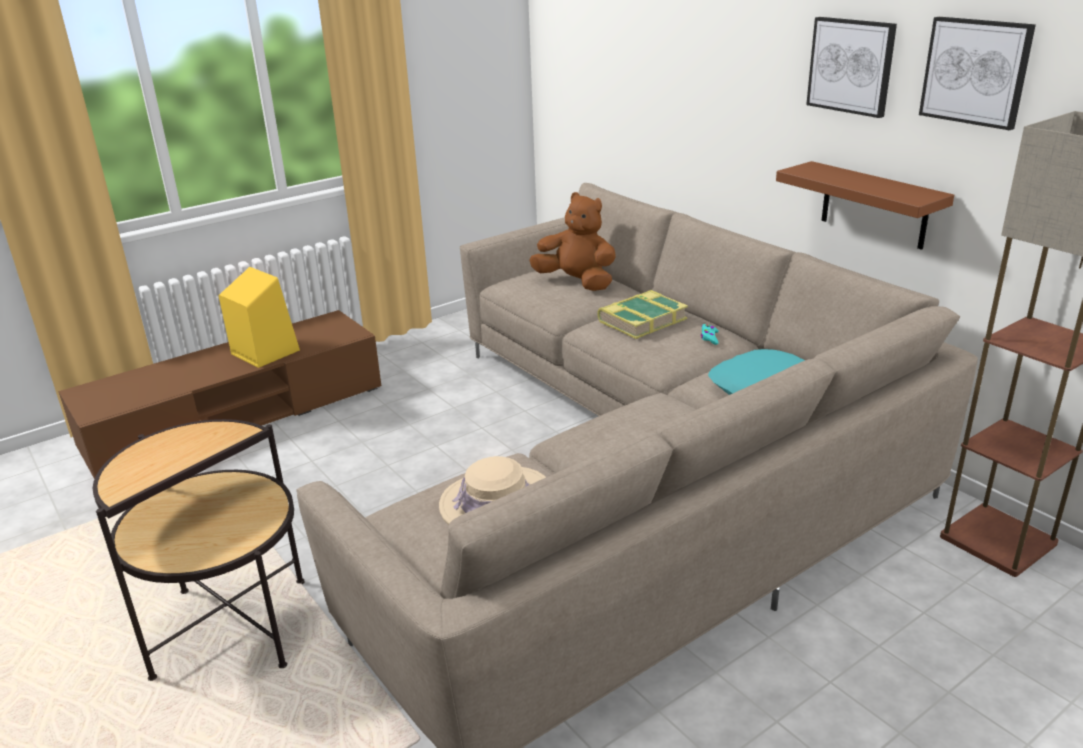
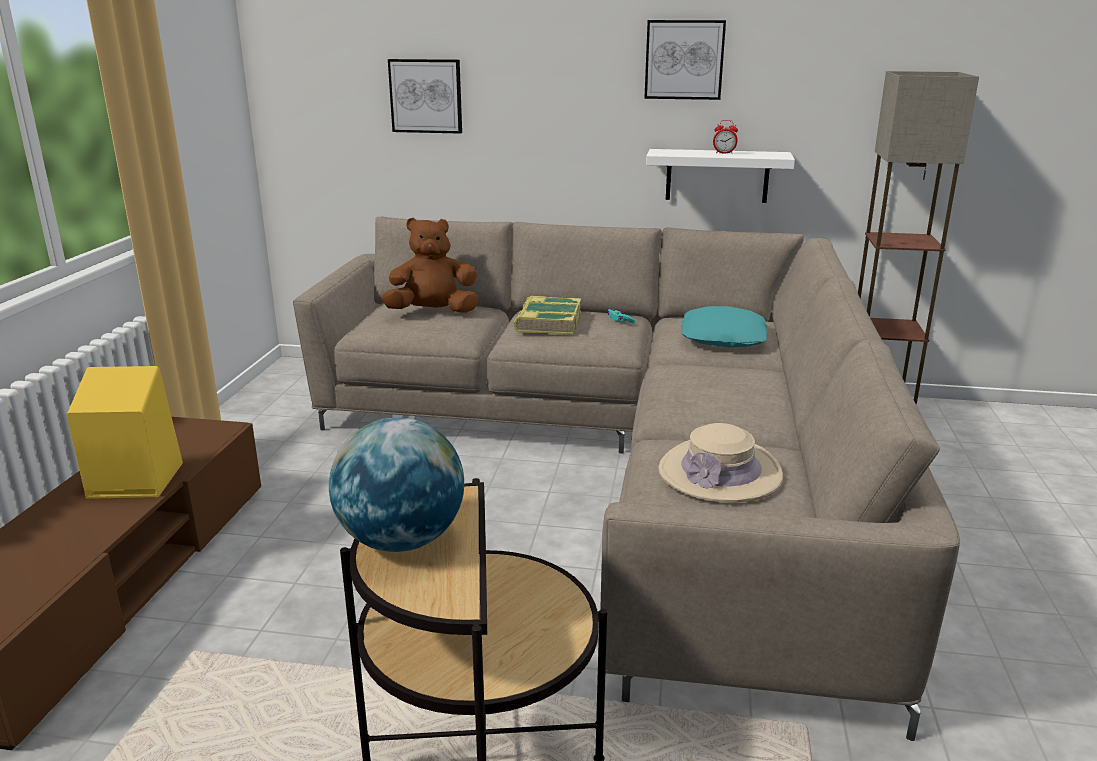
camera: 45 degrees left, 5 degrees down
brown shelf [776,161,954,250] -> white shelf [646,149,795,203]
picture [919,17,1036,130] -> picture moved to [388,59,462,134]
none -> globe [329,417,464,552]
none -> alarm clock [713,120,738,154]

